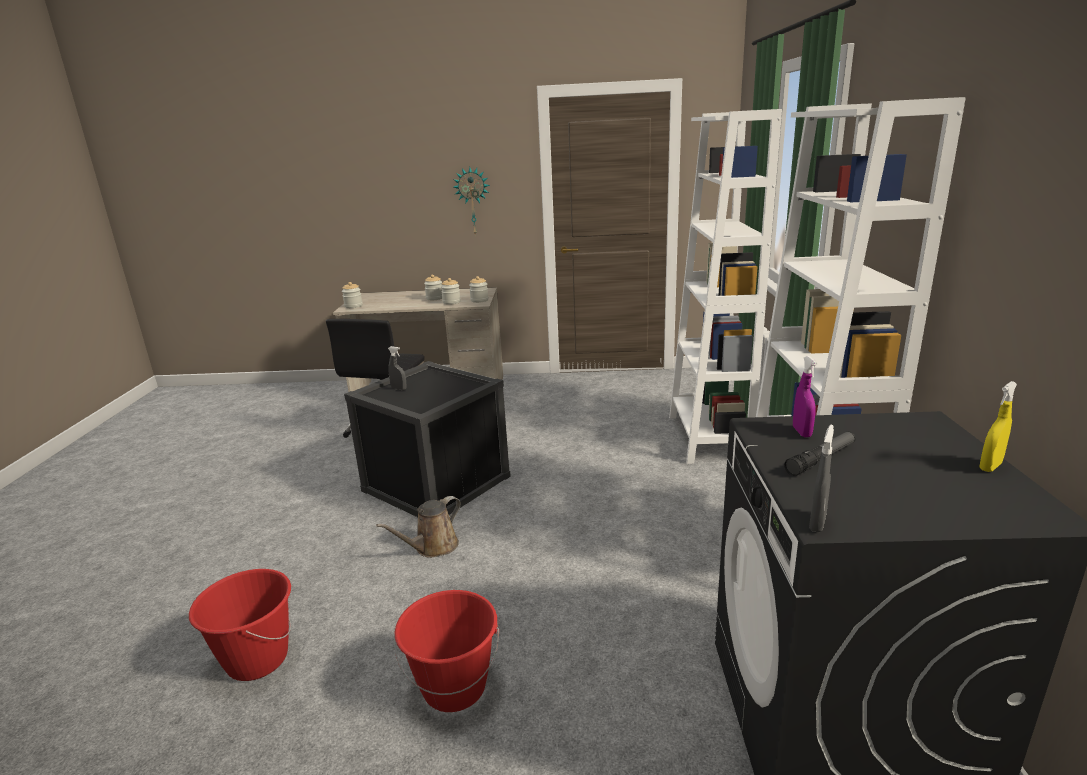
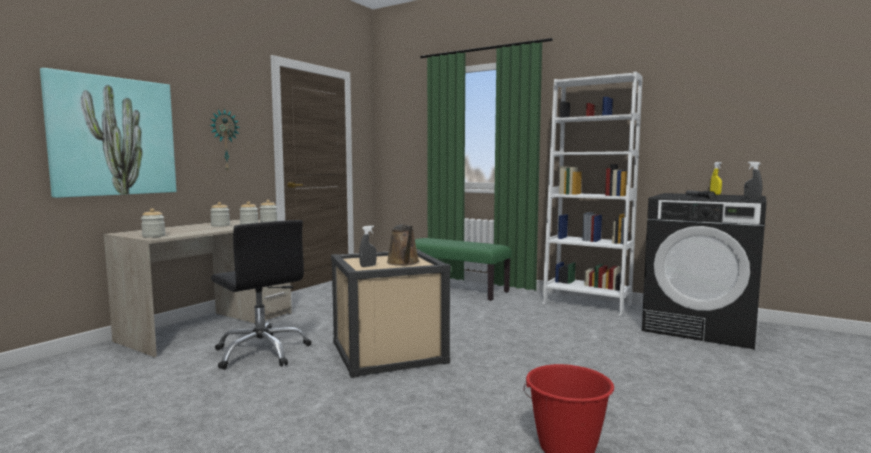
camera: 60 degrees left, 15 degrees down
black storage box [344,361,511,517] -> beige storage box [331,249,451,378]
brown watering can [376,496,461,558] -> brown watering can moved to [387,225,419,266]
red bucket [394,590,499,712] -> none
white bookcase [669,109,782,464] -> green bench [415,238,512,301]
purple spray bottle [793,356,817,437] -> none
none -> picture [40,68,176,198]

